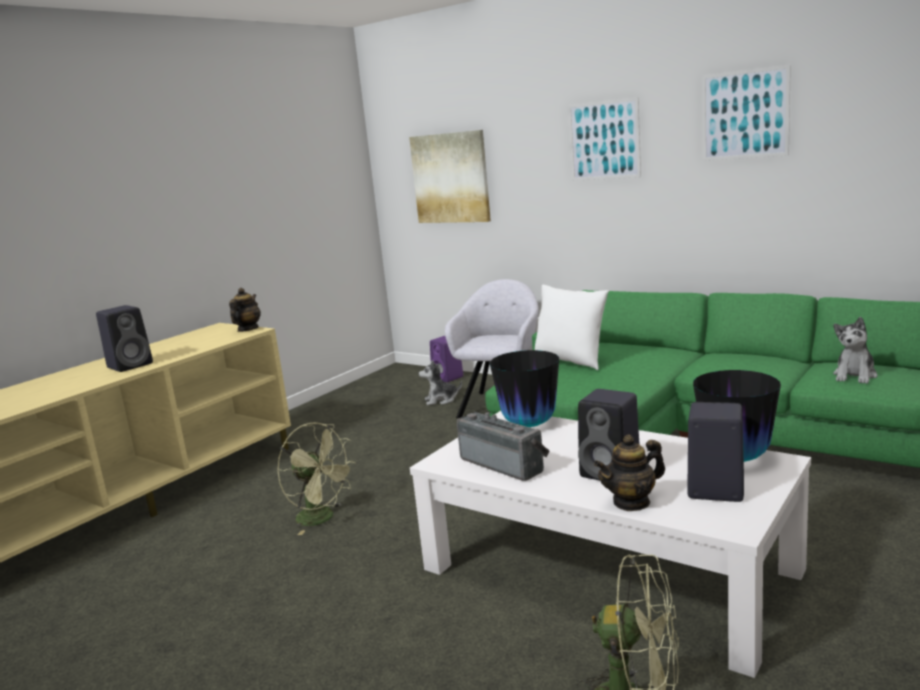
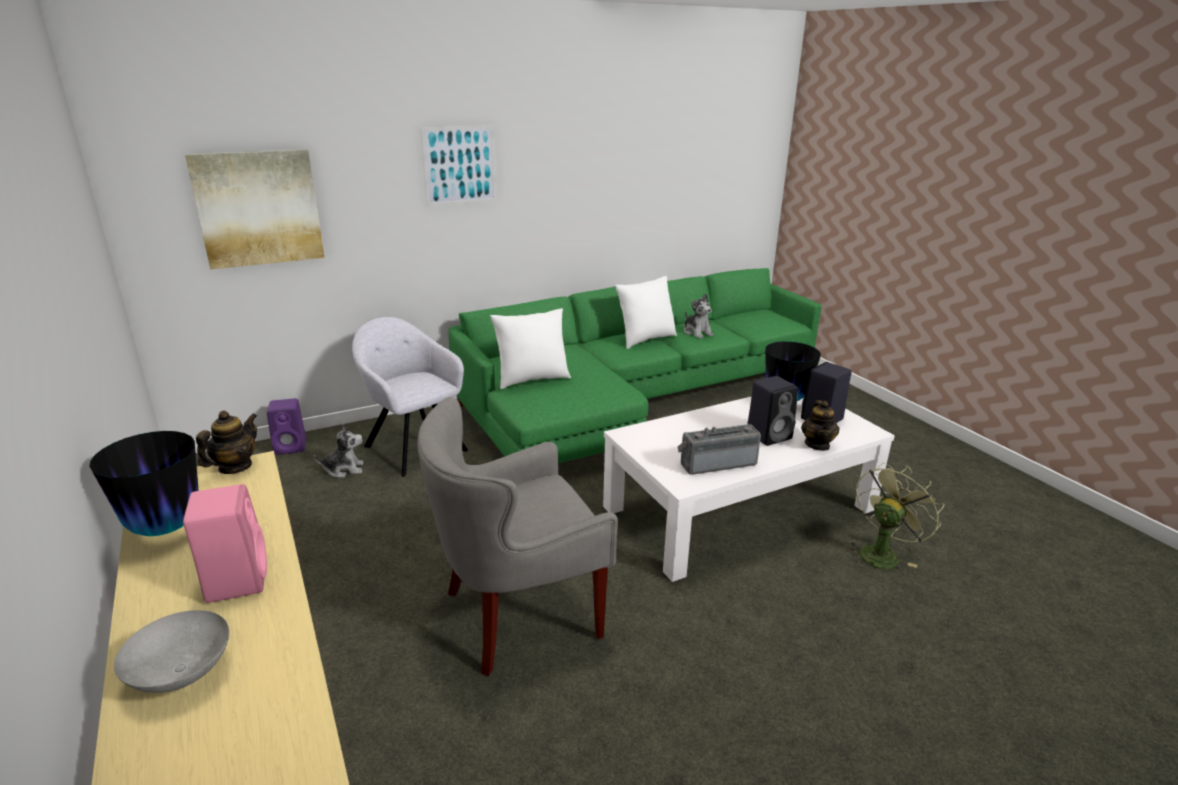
camera: 65 degrees left, 10 degrees up
black speaker [96,305,153,372] -> pink speaker [183,484,267,603]
teapot [229,288,261,332] -> teapot turned 75 degrees clockwise [196,410,257,474]
green fan [277,422,356,535] -> grey armchair [417,397,618,676]
plush toy [419,360,462,405] -> plush toy turned 120 degrees counterclockwise [314,424,363,478]
vase [490,350,559,427] -> vase moved to [89,431,199,536]
picture [702,64,791,161] -> none
none -> grey bowl [114,610,229,693]
none -> white pillow [614,276,677,349]

